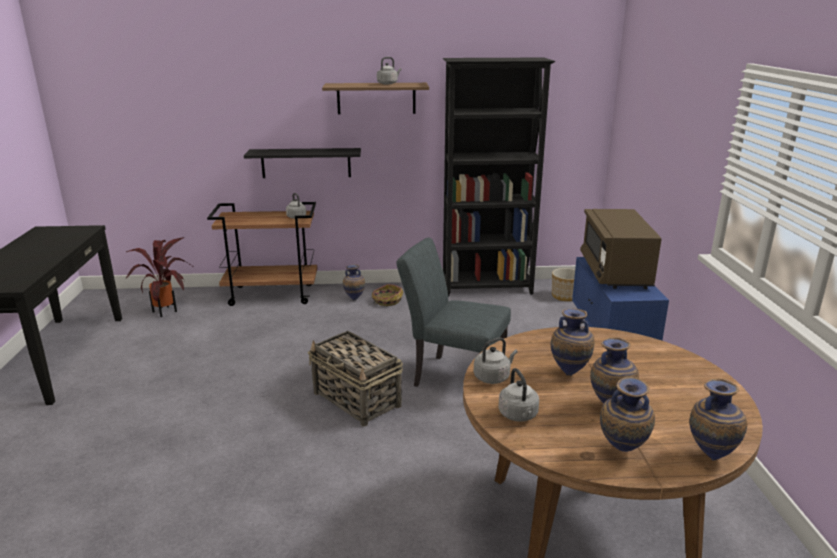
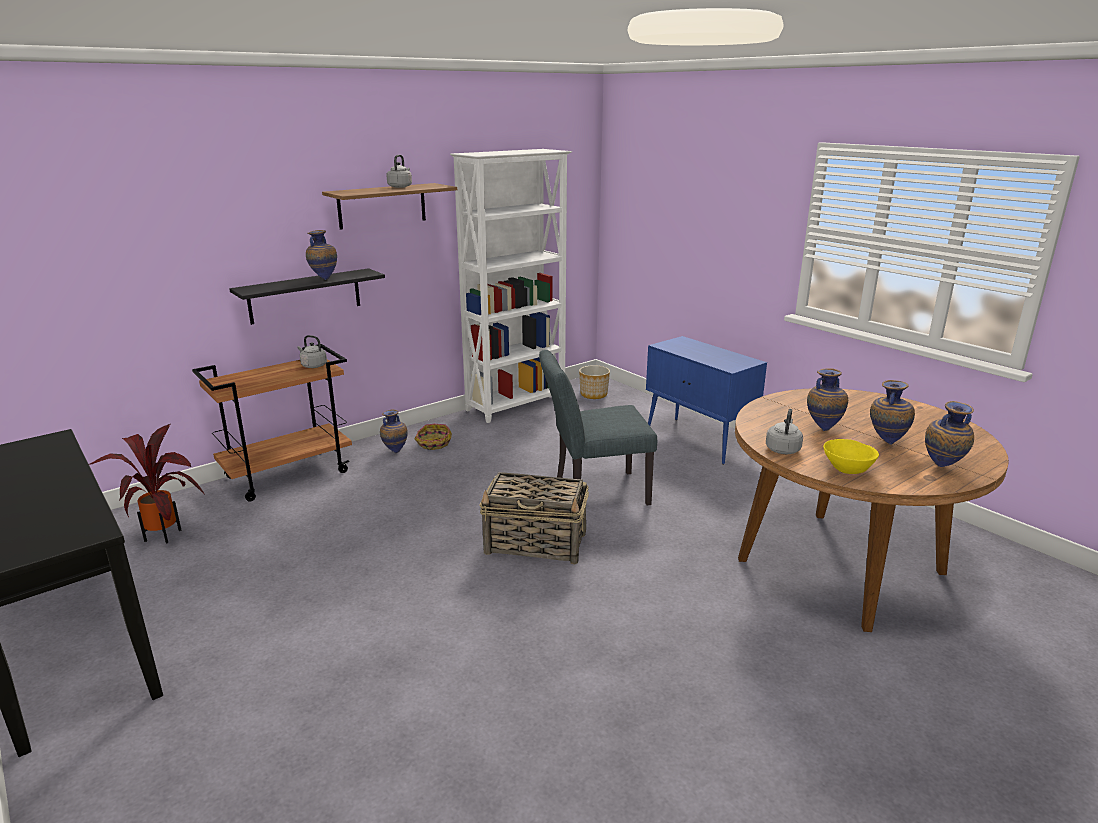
camera: 35 degrees left, 0 degrees up
black bookcase [443,58,555,296] -> white bookcase [450,149,572,423]
grey kettle [498,368,539,422] -> yellow bowl [823,439,879,474]
brown microwave [580,209,662,289] -> none
vase [689,379,747,461] -> vase moved to [306,230,337,280]

